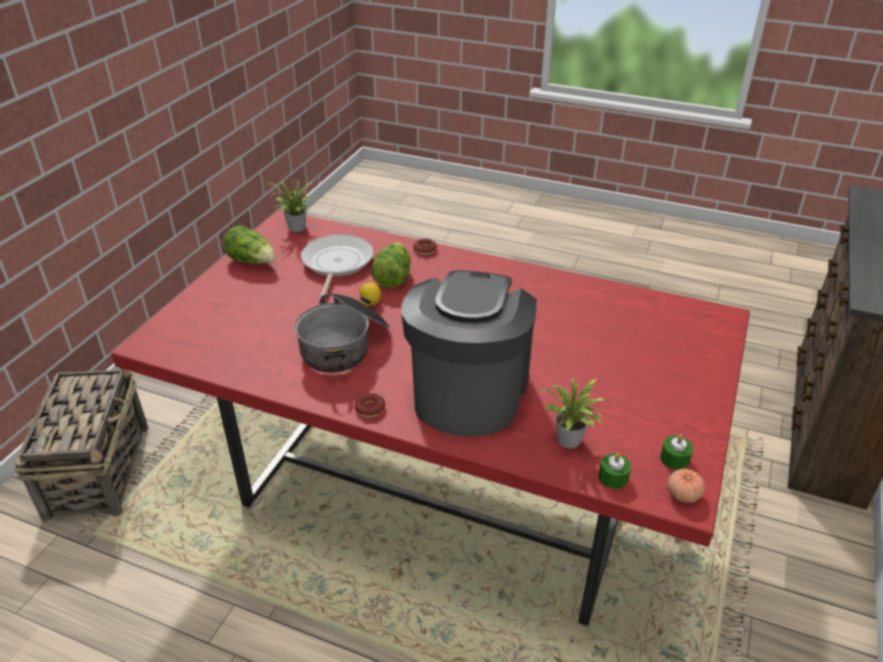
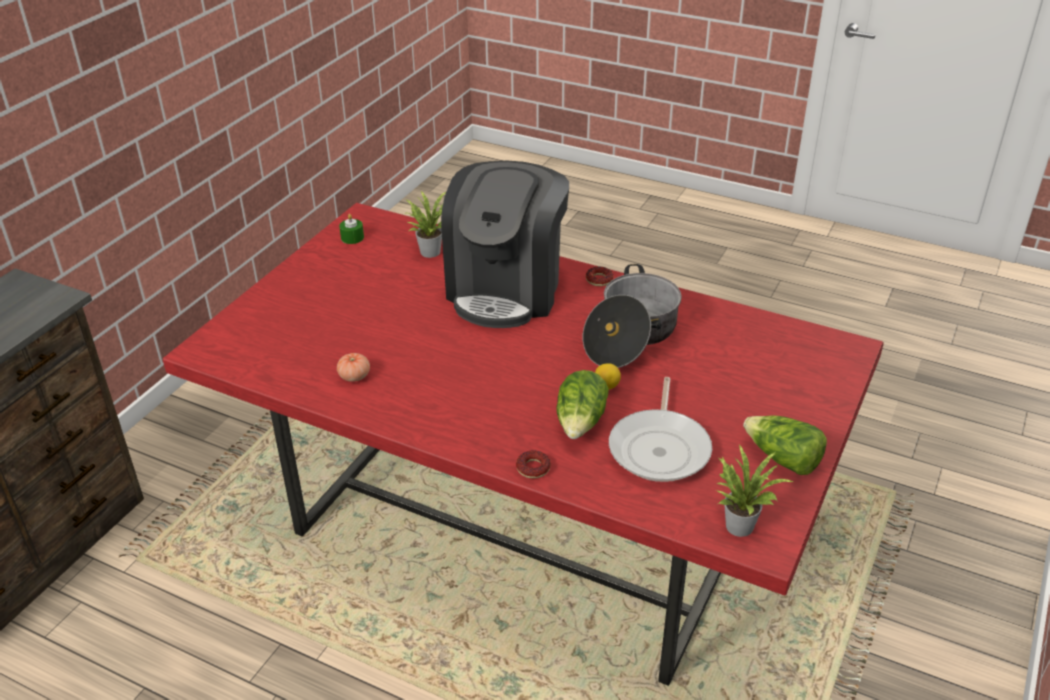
camera: 175 degrees left, 0 degrees up
basket [13,368,148,522] -> none
green candle [599,453,631,489] -> none
tomato [667,469,705,503] -> tomato moved to [337,353,370,382]

